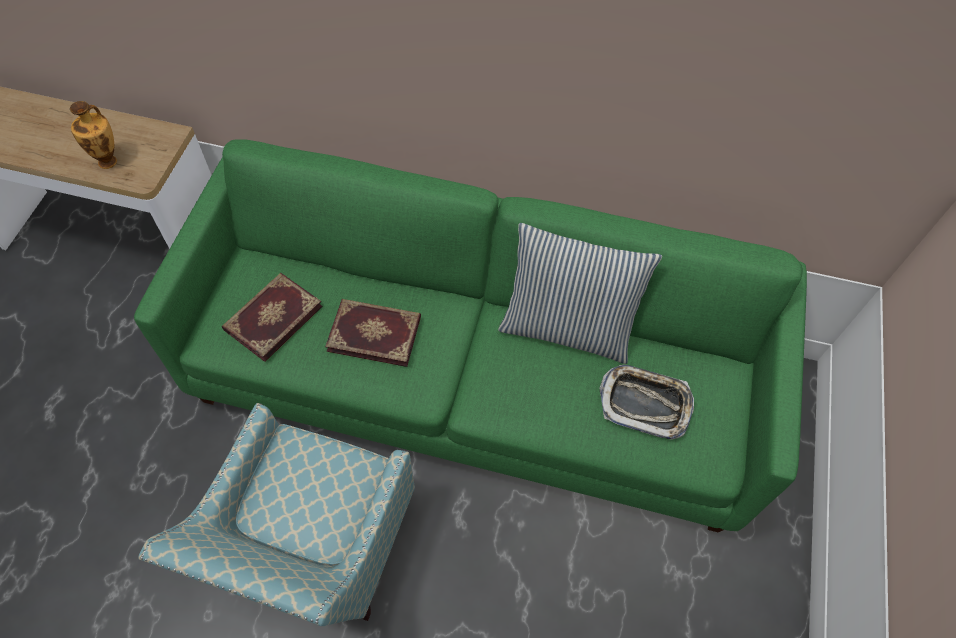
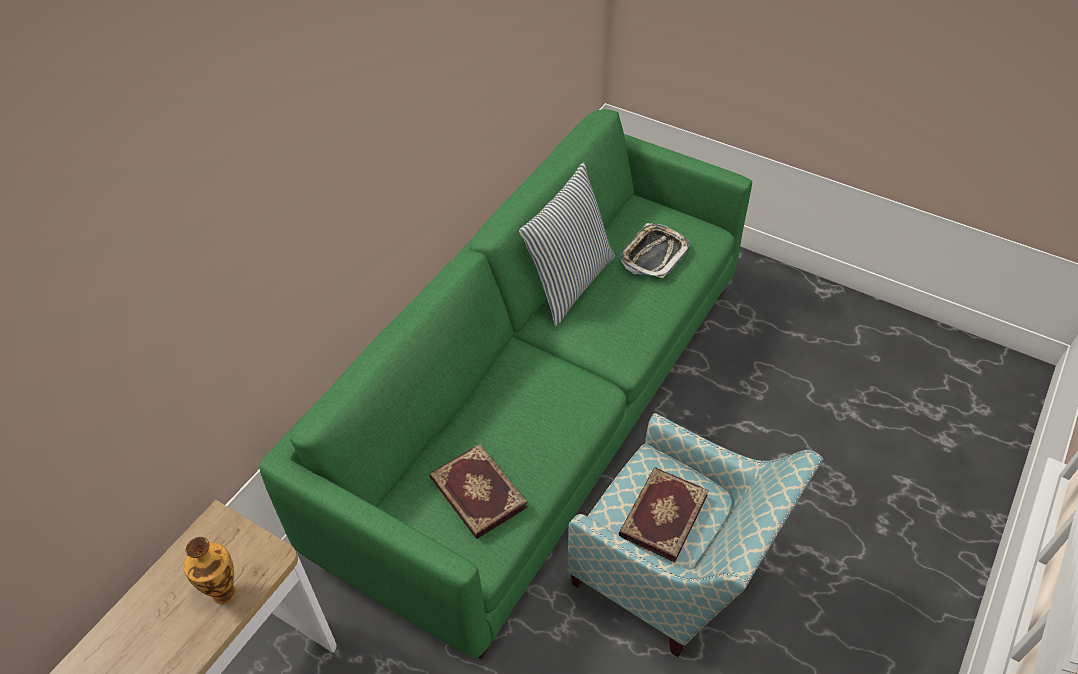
camera: 70 degrees left, 10 degrees down
book [325,299,421,367] -> book moved to [618,468,709,562]

